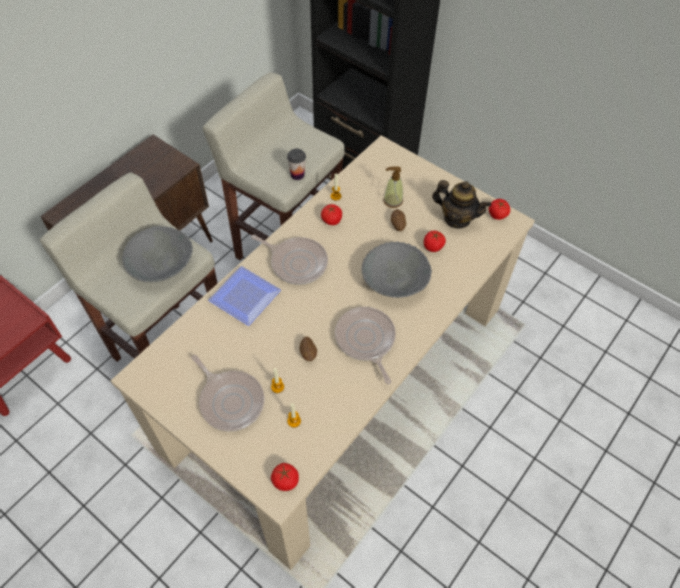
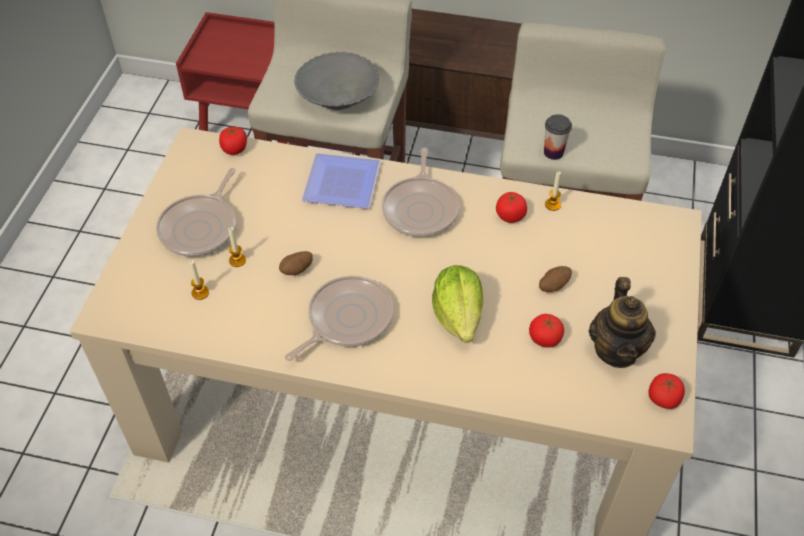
camera: 65 degrees right, 5 degrees down
tomato [271,463,299,491] -> tomato moved to [219,126,247,155]
grey bowl [361,242,432,298] -> lettuce [432,265,483,343]
soap dispenser [383,166,403,208] -> none

